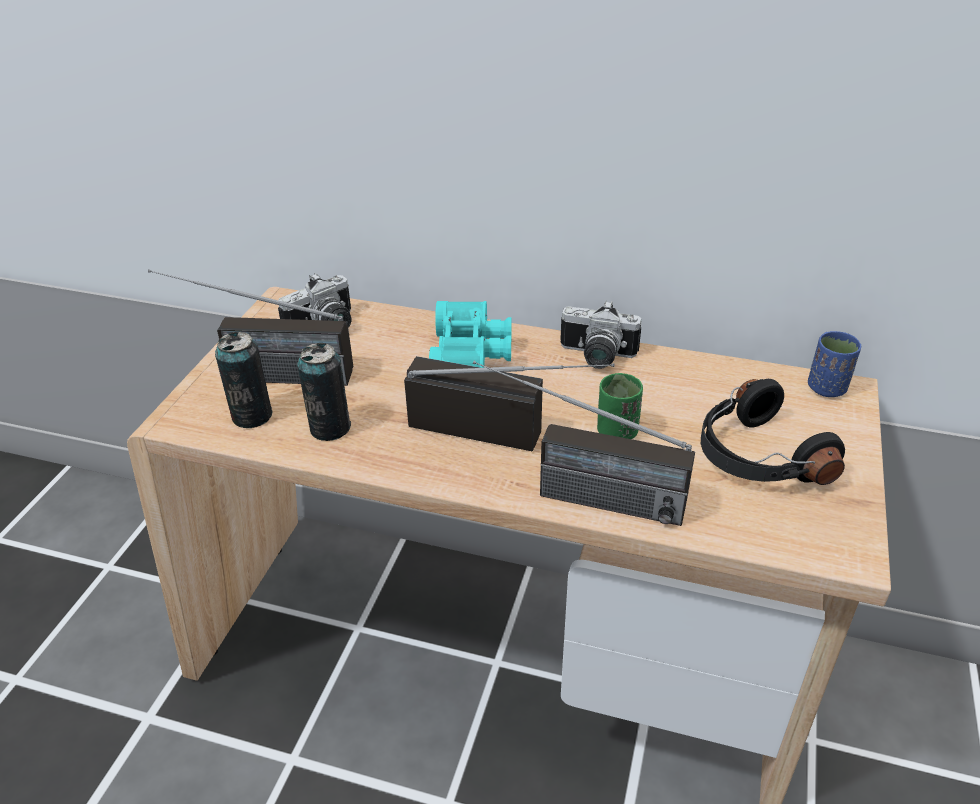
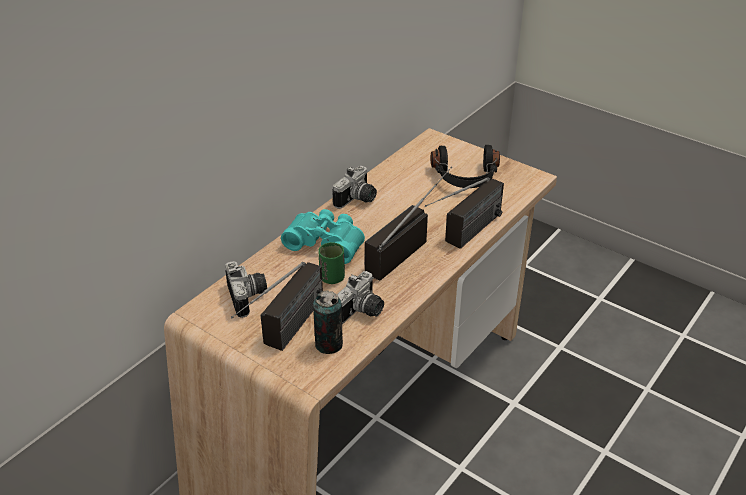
camera: 70 degrees left, 0 degrees up
can [297,343,351,441] -> camera [337,271,384,324]
green cup [597,373,643,439] -> green cup moved to [318,242,345,284]
blue cup [808,331,861,397] -> none

